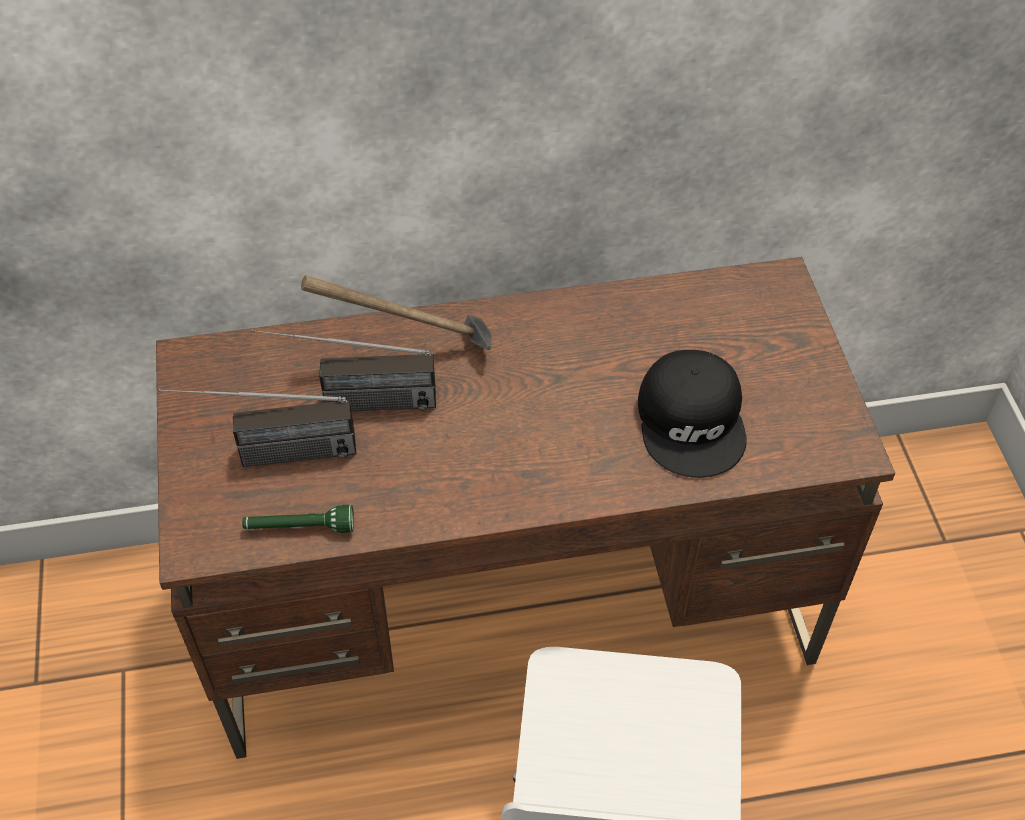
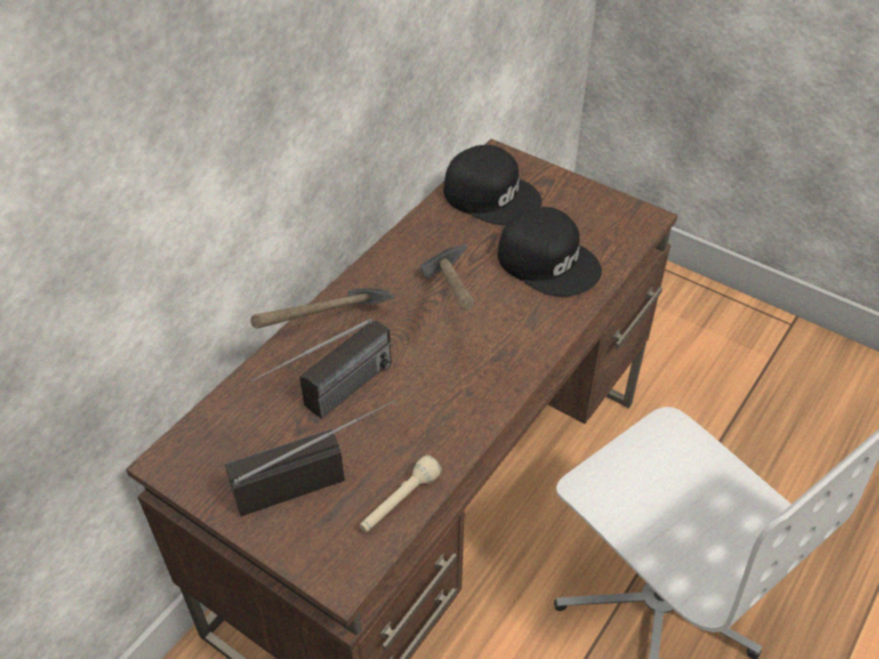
camera: 45 degrees left, 5 degrees down
radio [159,389,356,467] -> radio turned 150 degrees counterclockwise [225,400,395,517]
green flashlight [242,505,354,533] -> beige flashlight [360,455,442,532]
none -> hammer [419,244,474,310]
none -> black cap [444,145,542,225]

